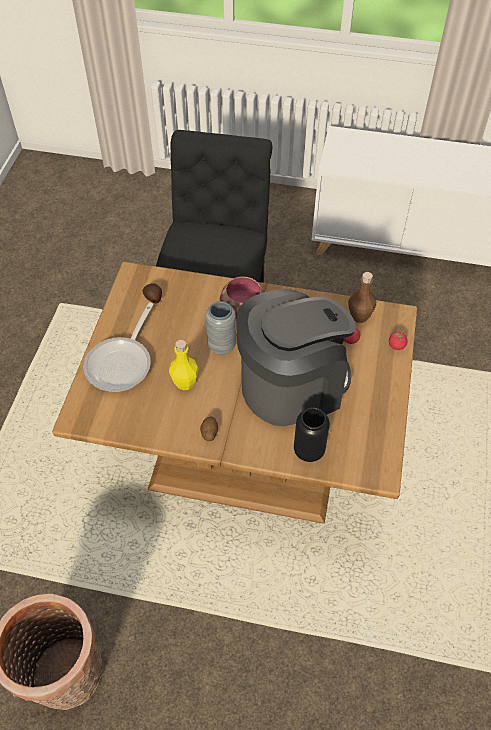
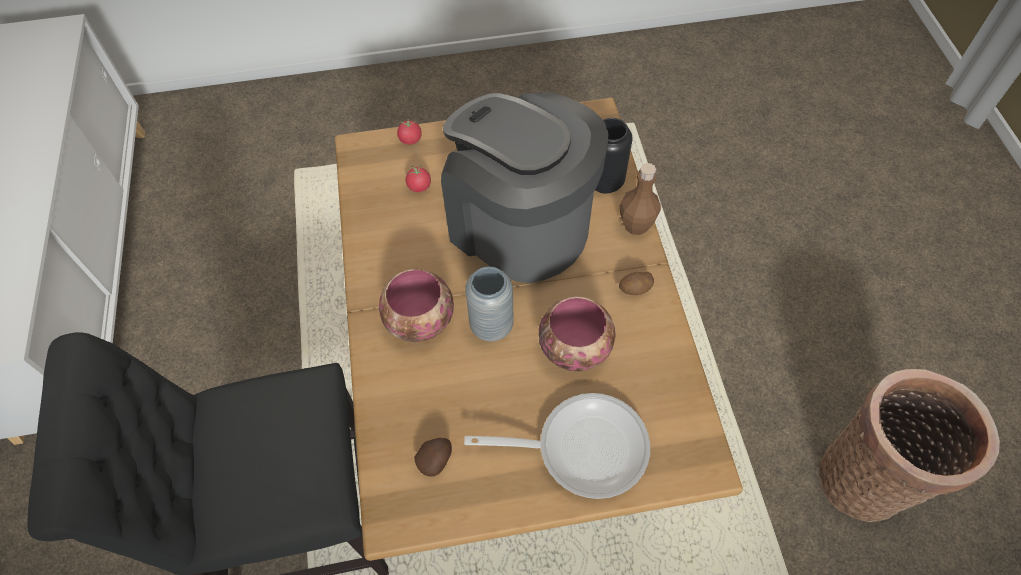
camera: 110 degrees left, 5 degrees up
yellow bottle [169,340,199,390] -> bowl [539,296,616,371]
brown bottle [348,272,376,323] -> brown bottle moved to [619,163,661,235]

